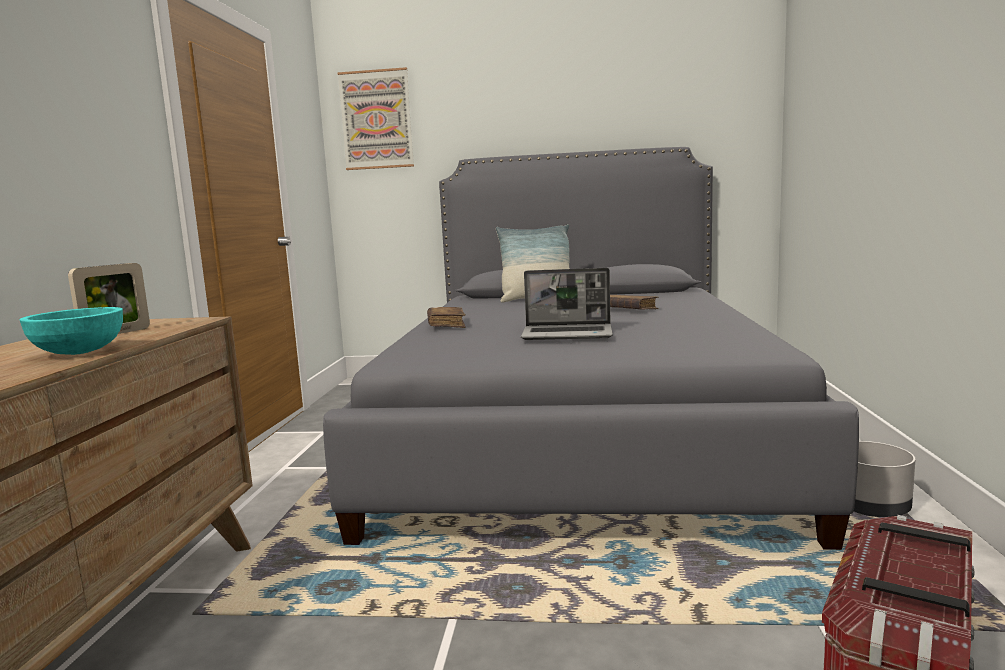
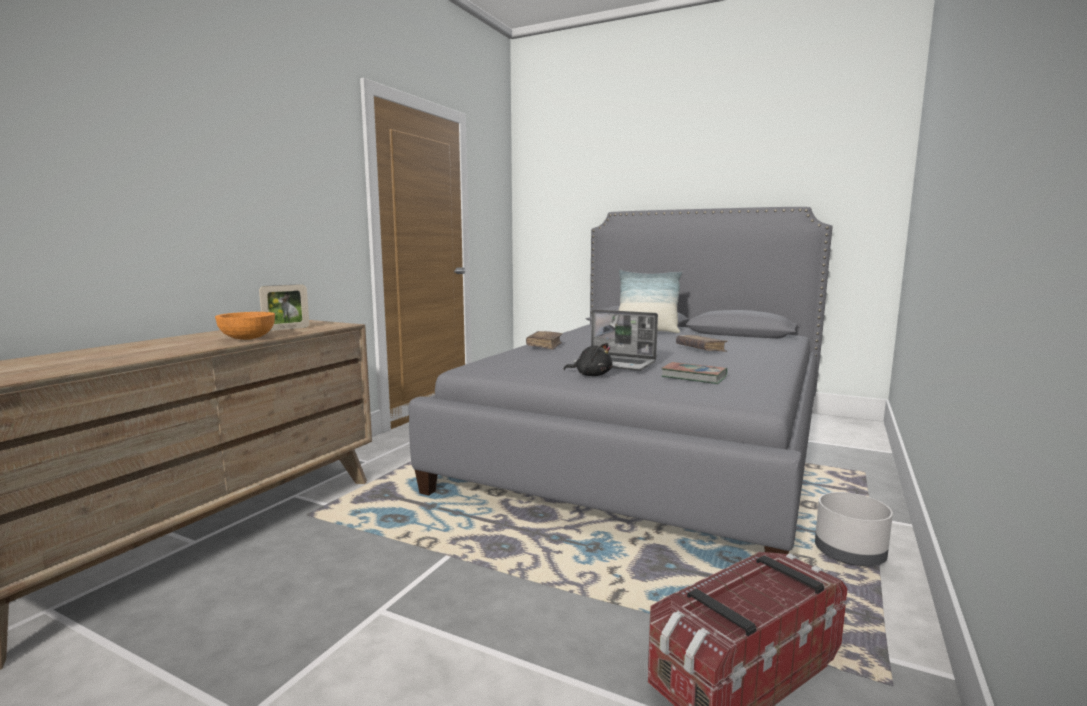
camera: 20 degrees right, 0 degrees up
turquoise bowl [19,307,123,355] -> orange bowl [215,312,275,340]
picture [337,67,414,170] -> none
none -> black plush toy [564,343,612,376]
none -> book [661,362,727,384]

